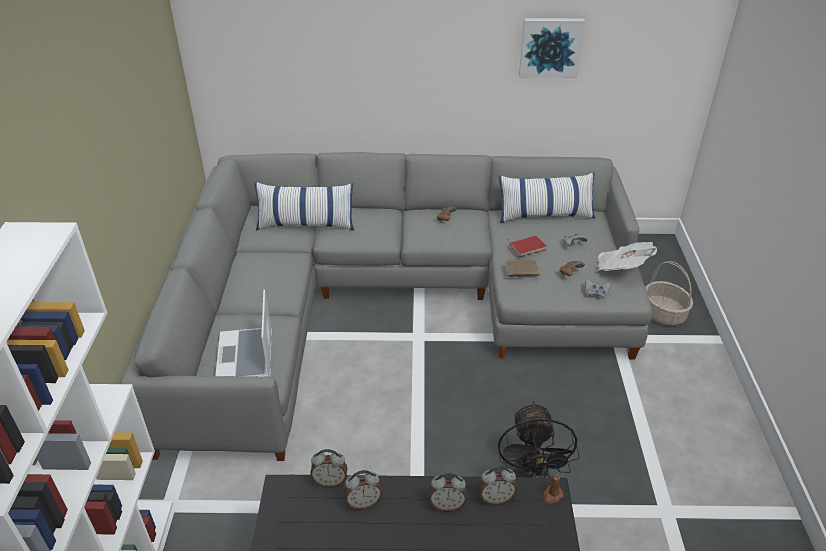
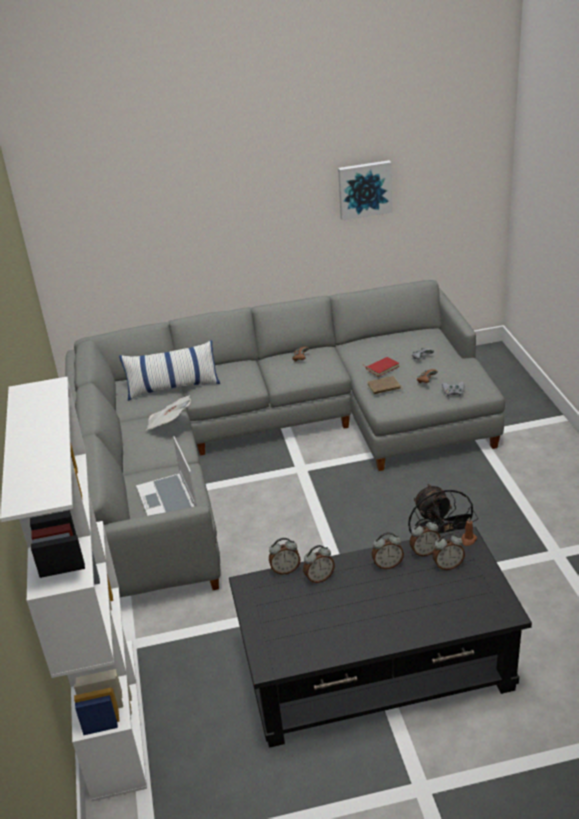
camera: 10 degrees left, 5 degrees down
pillow [499,172,595,223] -> none
newspaper [598,242,657,271] -> newspaper moved to [146,395,191,430]
basket [645,261,693,326] -> none
none -> alarm clock [432,533,465,570]

